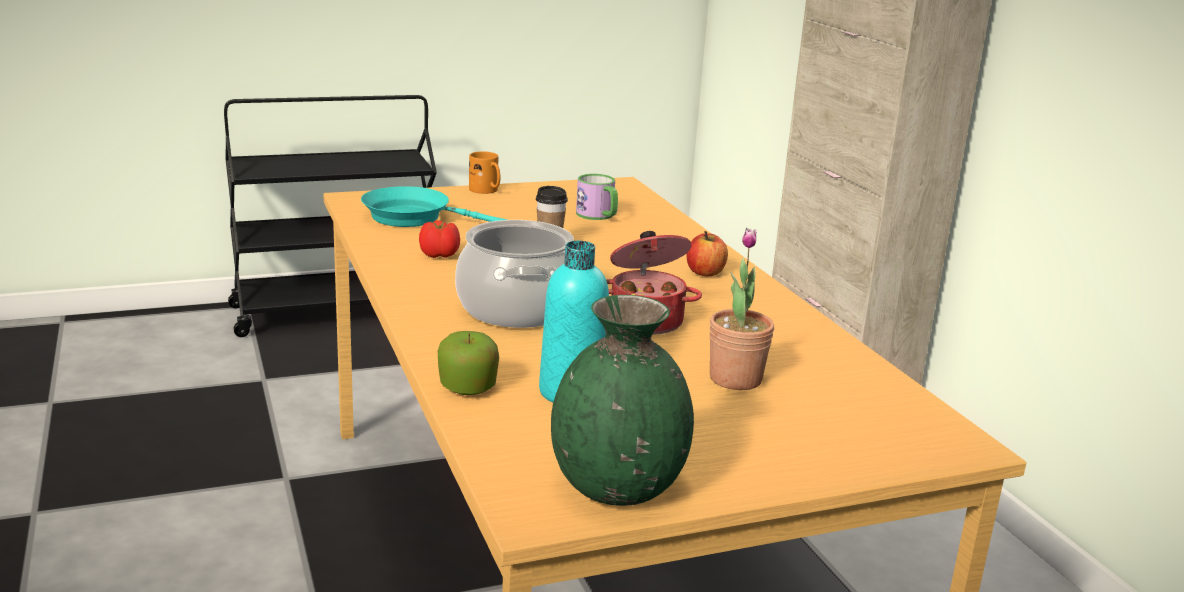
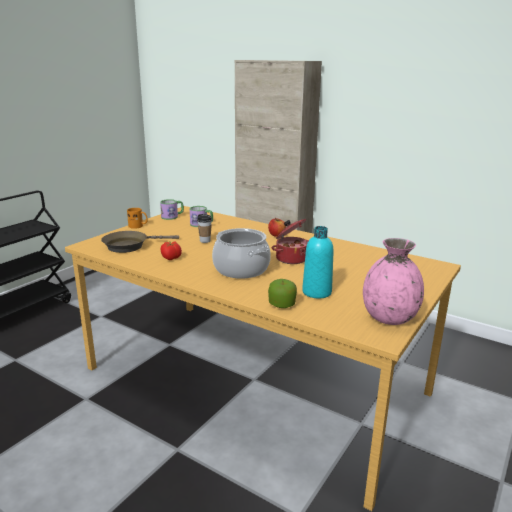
camera: 35 degrees left, 0 degrees up
turquoise frying pan [361,186,507,227] -> brown frying pan [101,231,179,253]
green vase [551,295,694,506] -> pink vase [363,238,424,325]
potted plant [709,228,774,390] -> none
none -> mug [160,199,184,220]

